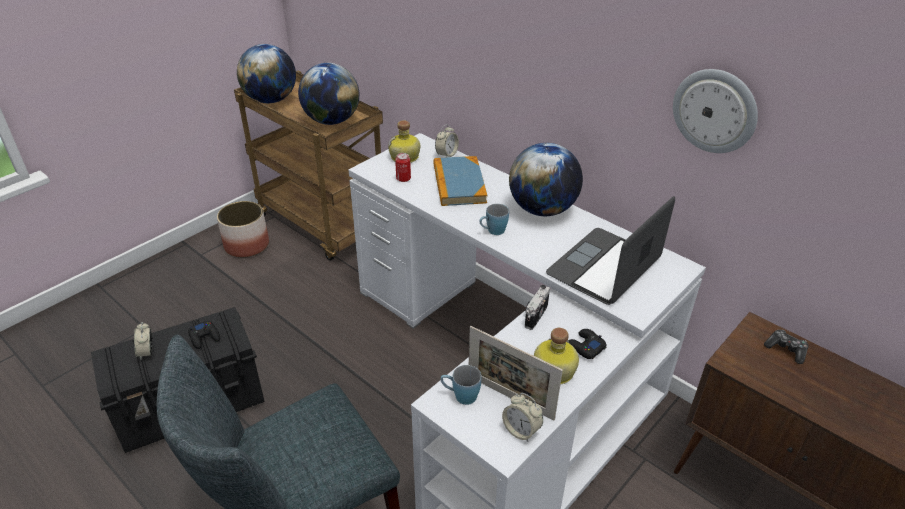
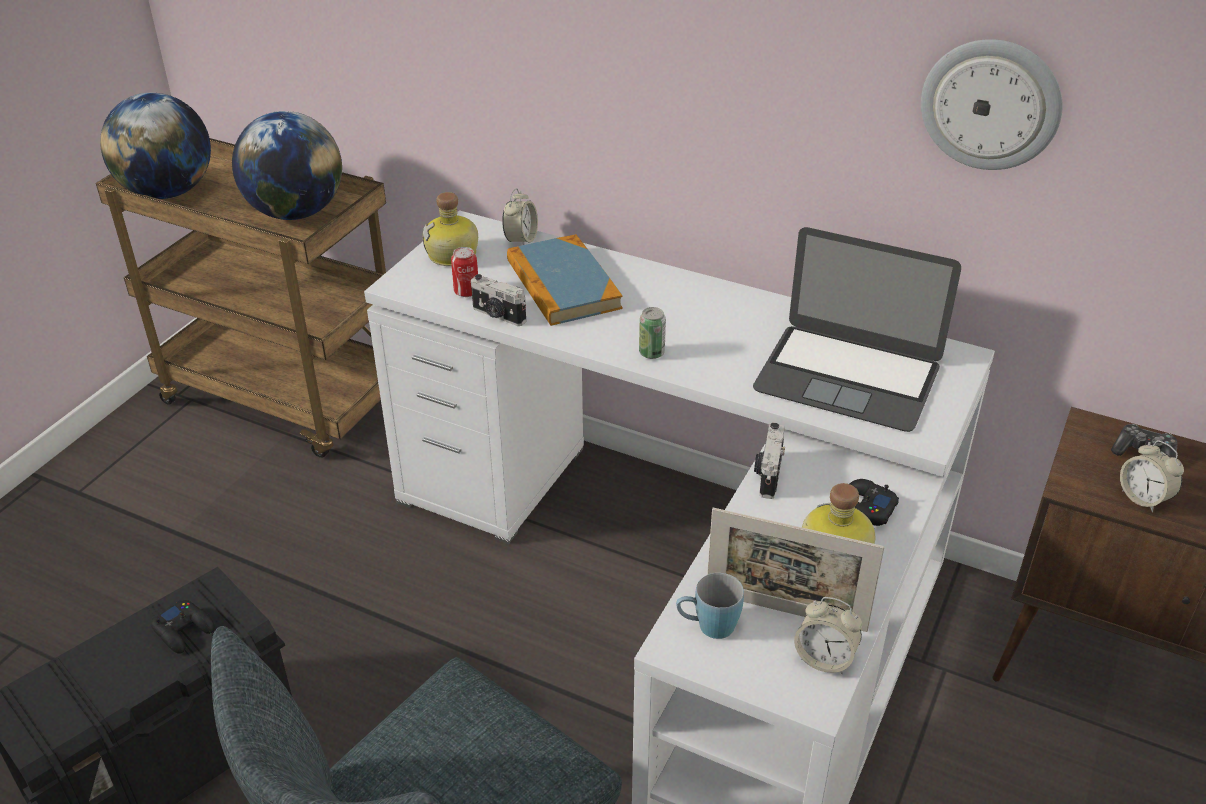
camera: 15 degrees left, 0 degrees up
alarm clock [134,322,153,360] -> alarm clock moved to [1120,440,1184,512]
planter [217,201,269,257] -> none
blue mug [480,204,509,235] -> can [639,307,666,359]
globe [509,143,583,216] -> none
laptop [546,196,675,305] -> laptop turned 90 degrees counterclockwise [753,227,961,432]
none -> camera [471,274,526,326]

